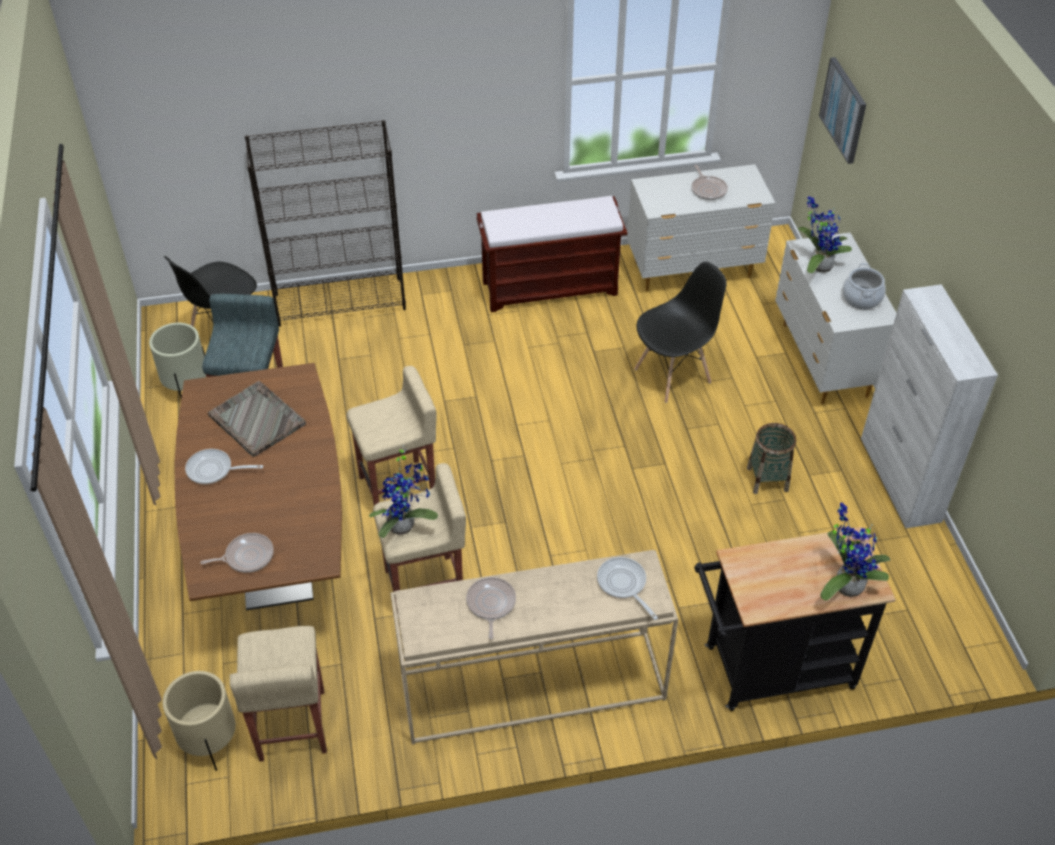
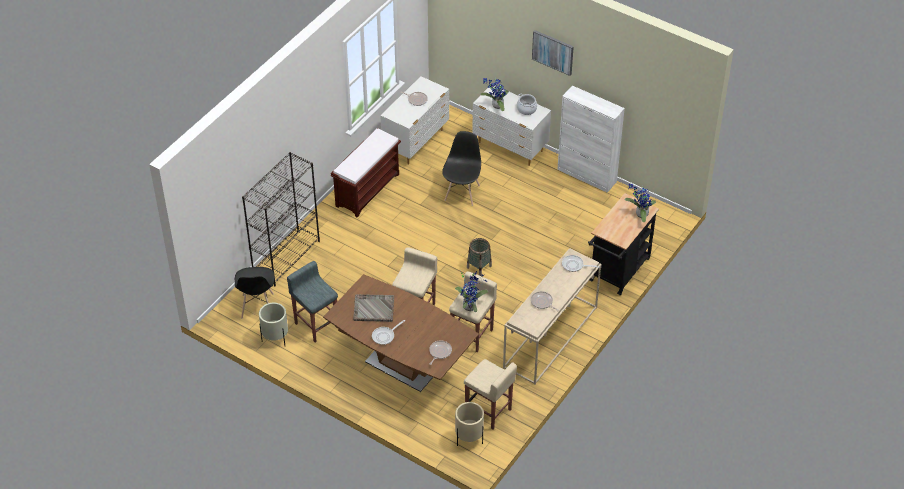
camera: 45 degrees left, 0 degrees up
basket [747,423,796,494] -> basket moved to [467,238,492,276]
picture [819,57,866,164] -> picture moved to [532,30,574,76]

